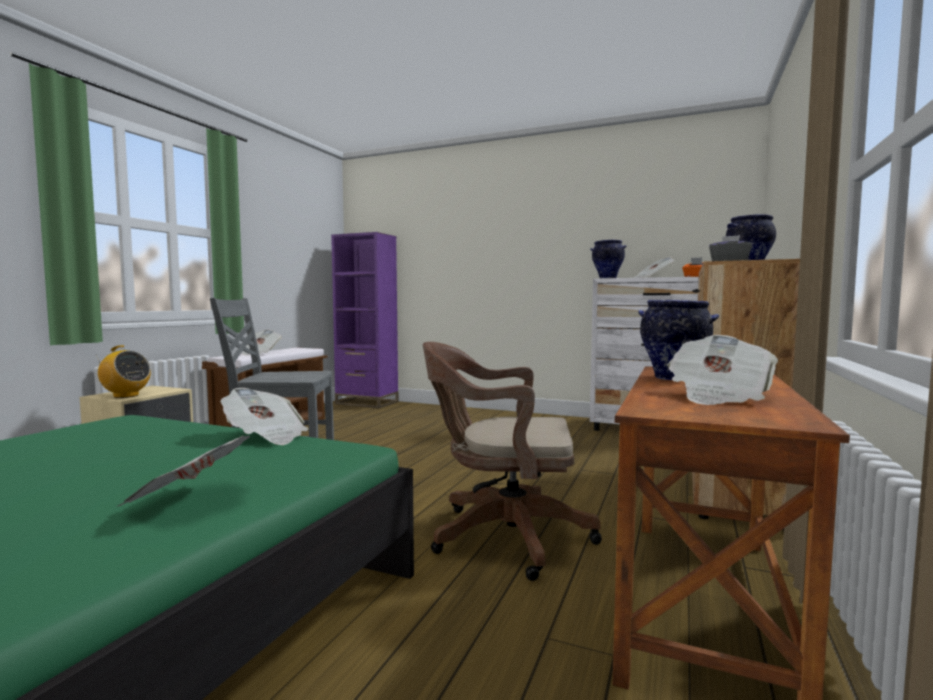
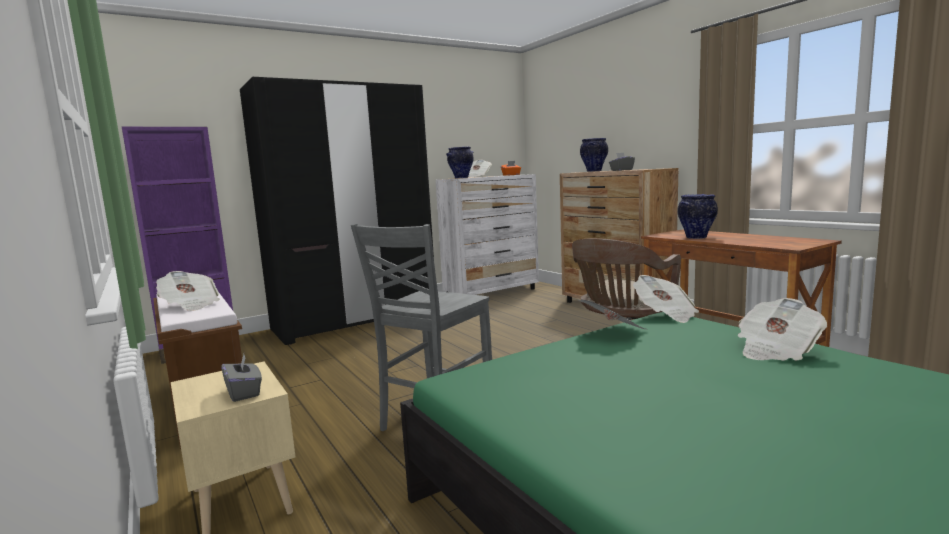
camera: 55 degrees left, 5 degrees up
radio [96,345,151,398] -> grey tissue box [221,354,262,402]
newspaper [667,335,778,405] -> newspaper moved to [633,275,699,323]
none -> black wardrobe [240,77,434,345]

